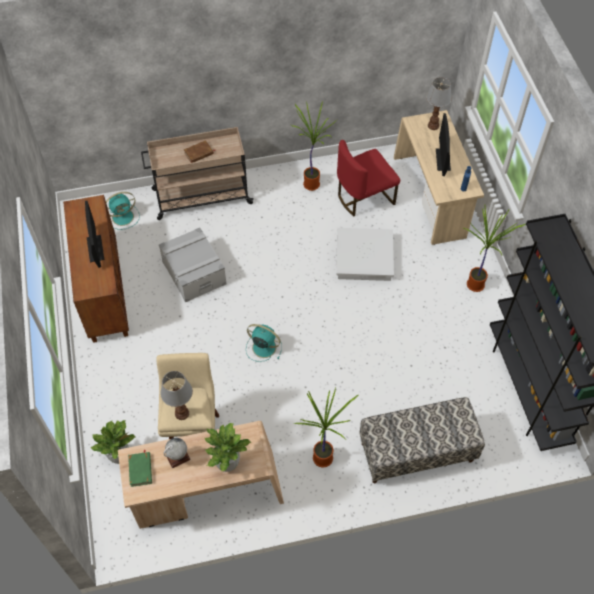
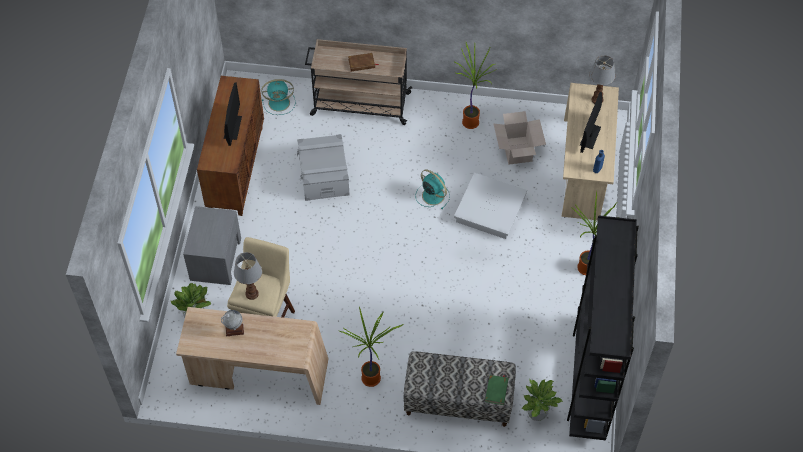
camera: 20 degrees right, 0 degrees up
green book [128,450,152,487] -> green book moved to [485,375,508,405]
potted plant [205,423,251,472] -> potted plant moved to [522,379,563,421]
turquoise fan [246,324,282,362] -> turquoise fan moved to [415,170,450,210]
red chair [337,140,400,217] -> cardboard box [494,111,546,165]
none -> grey nightstand [183,206,241,285]

